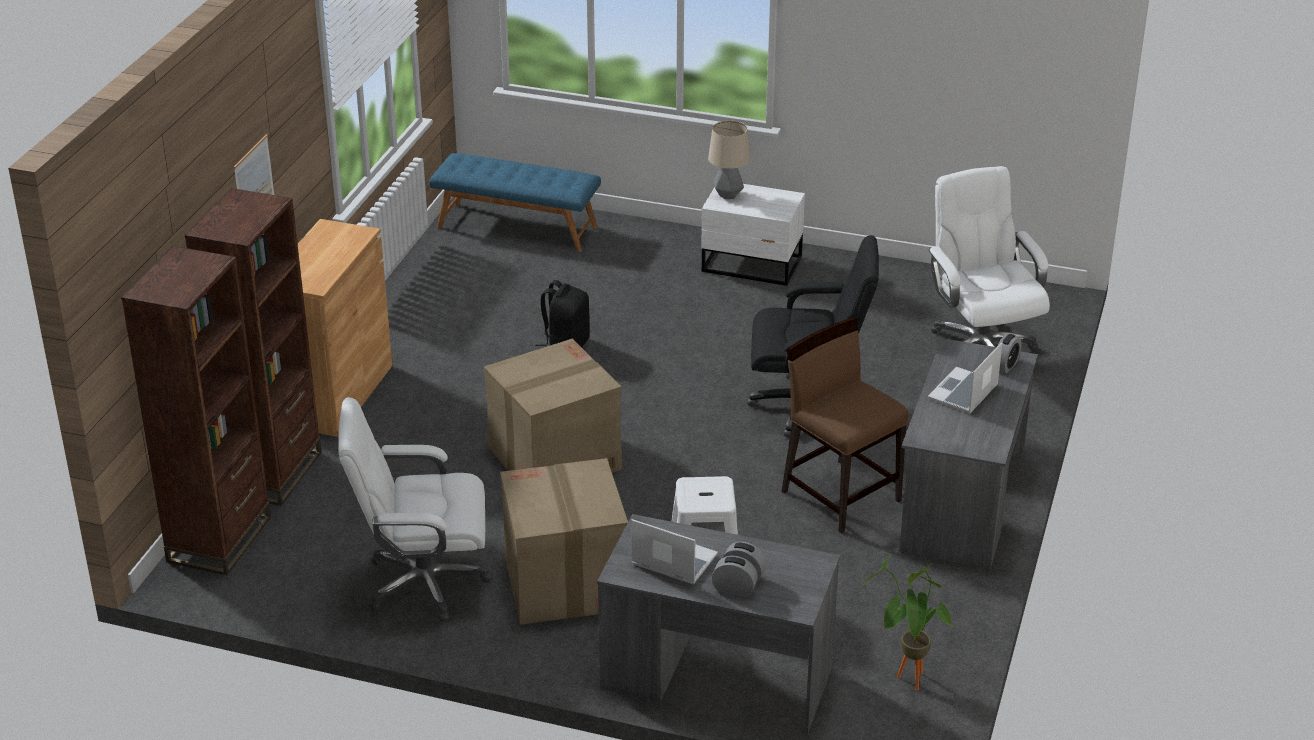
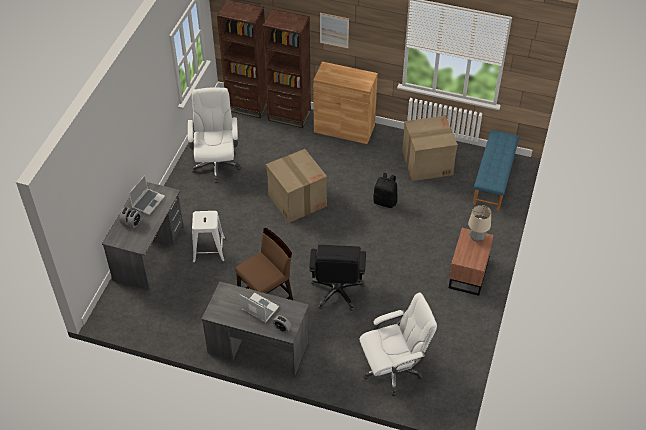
camera: 90 degrees right, 15 degrees up
cardboard box [500,458,628,625] -> cardboard box moved to [402,115,458,181]
white nightstand [701,184,805,286] -> brown nightstand [449,228,494,296]
potted plant [863,556,953,690] -> none

